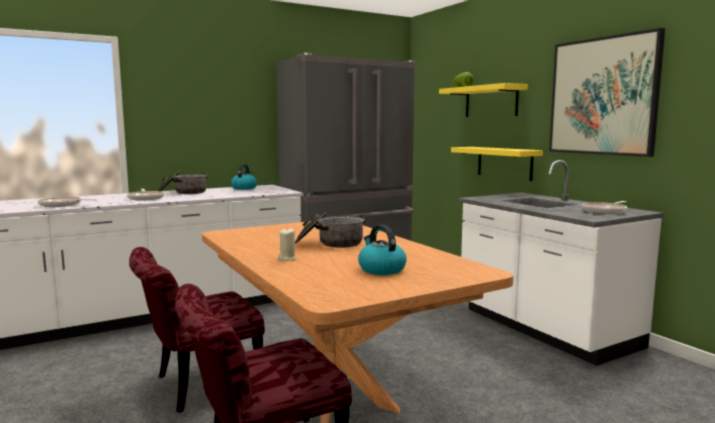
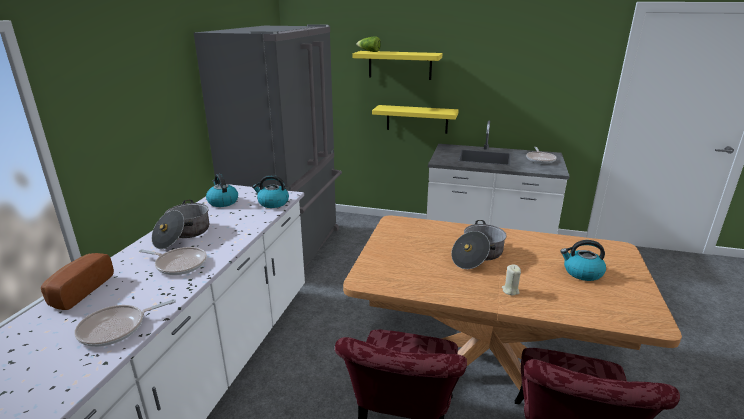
camera: 45 degrees left, 15 degrees up
picture [549,28,665,157] -> none
none -> bread [41,253,114,310]
none -> kettle [252,175,289,208]

